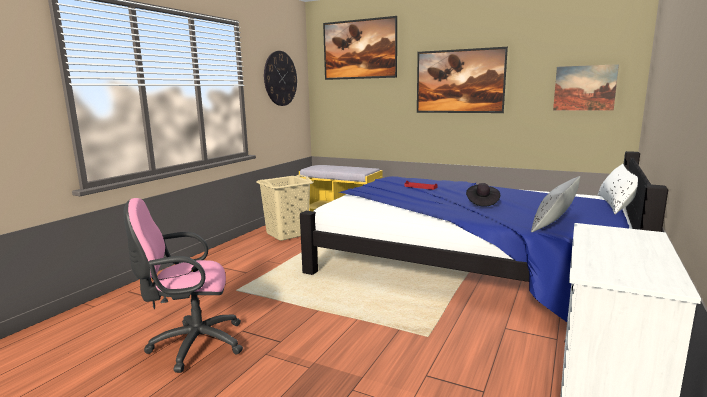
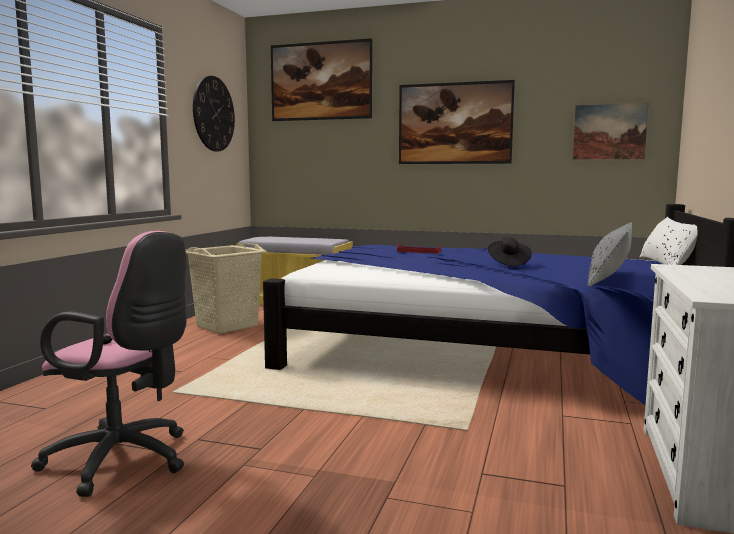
camera: 10 degrees left, 5 degrees down
pink office chair [124,198,243,373] -> pink office chair turned 135 degrees counterclockwise [31,231,186,497]

